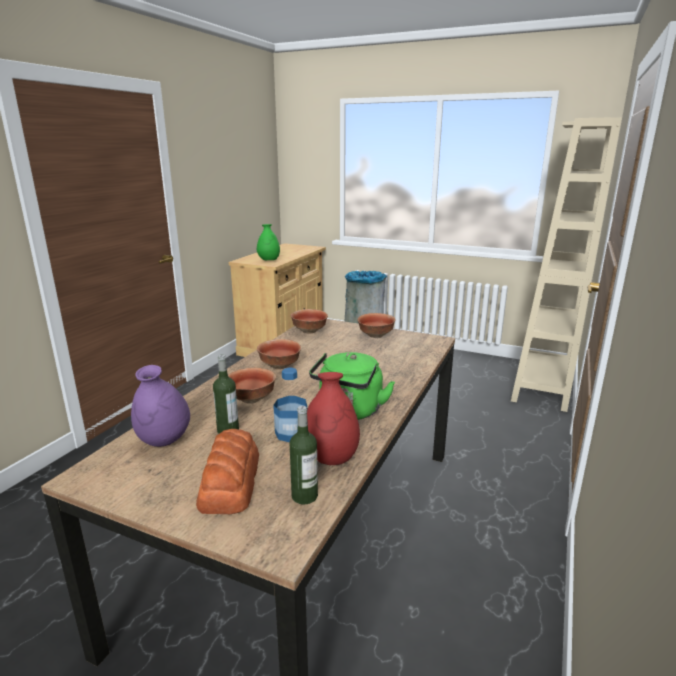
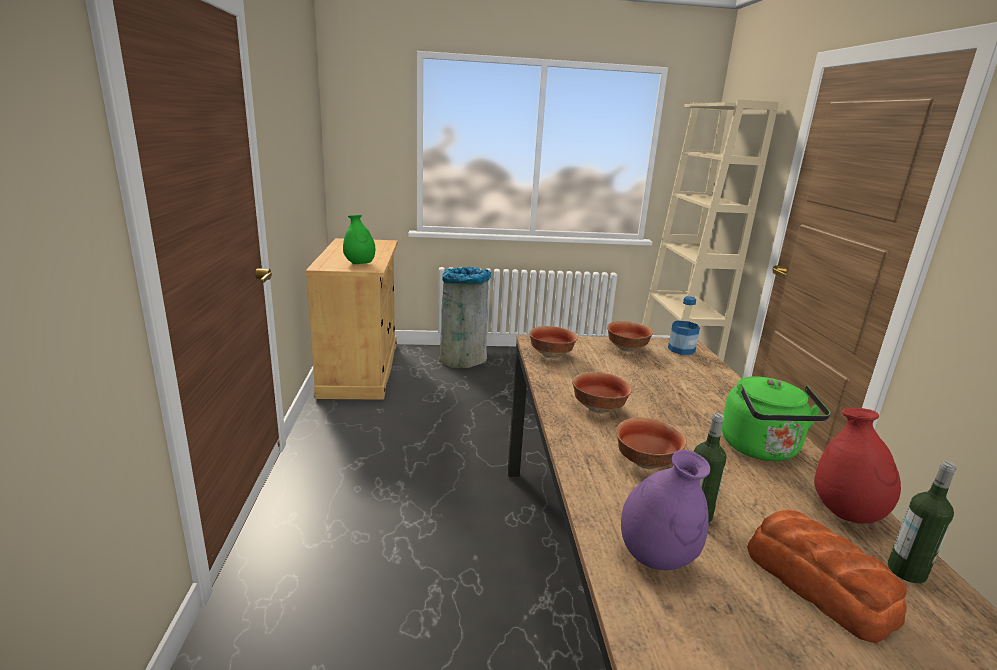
camera: 30 degrees left, 0 degrees up
bottle [273,368,307,442] -> bottle moved to [668,296,700,355]

